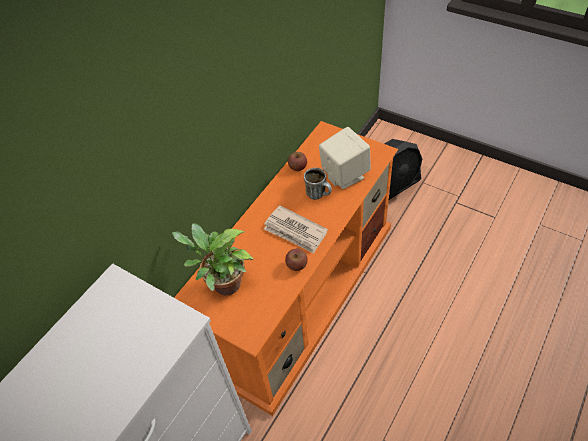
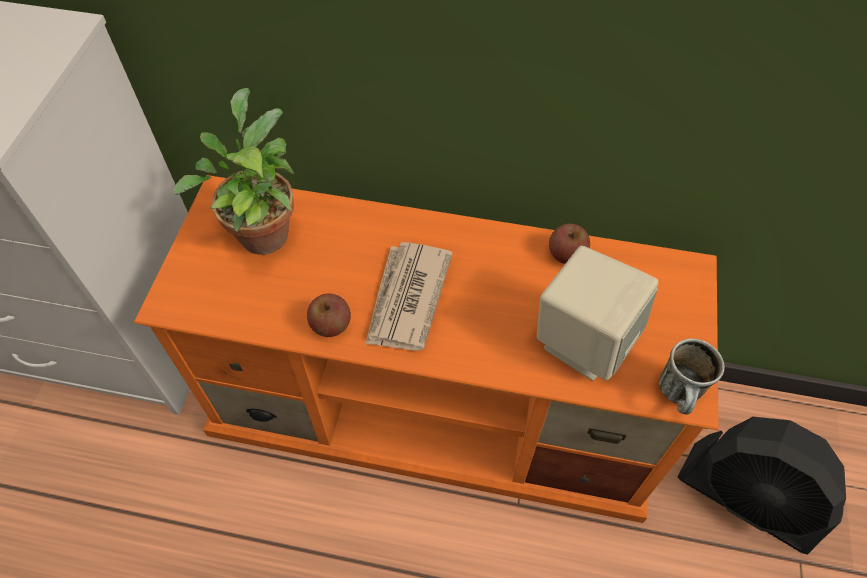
camera: 65 degrees right, 5 degrees up
mug [304,168,332,200] -> mug moved to [659,338,725,415]

